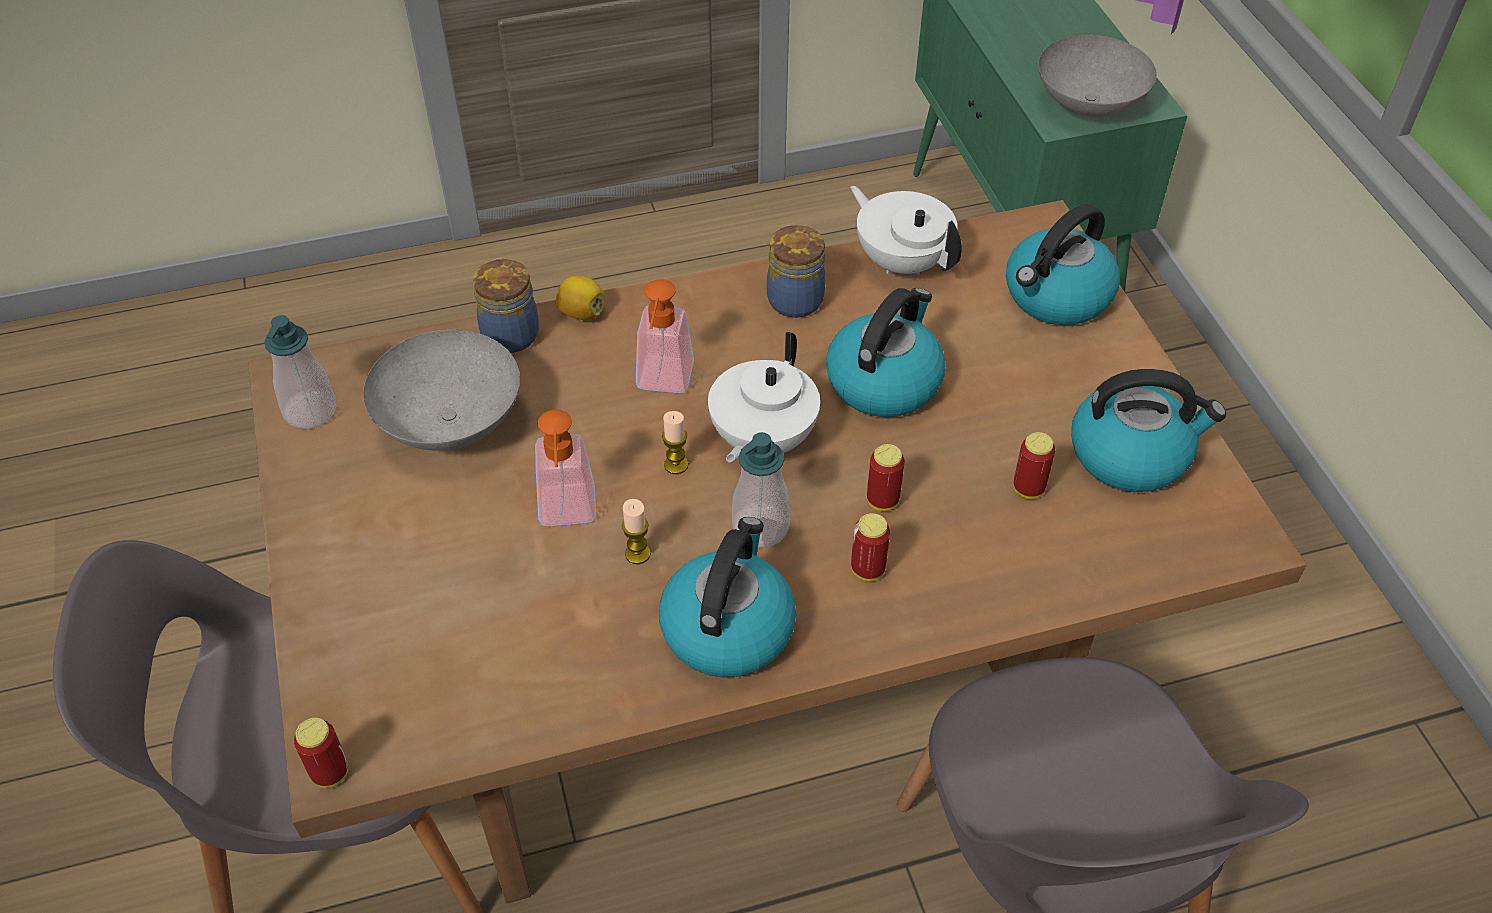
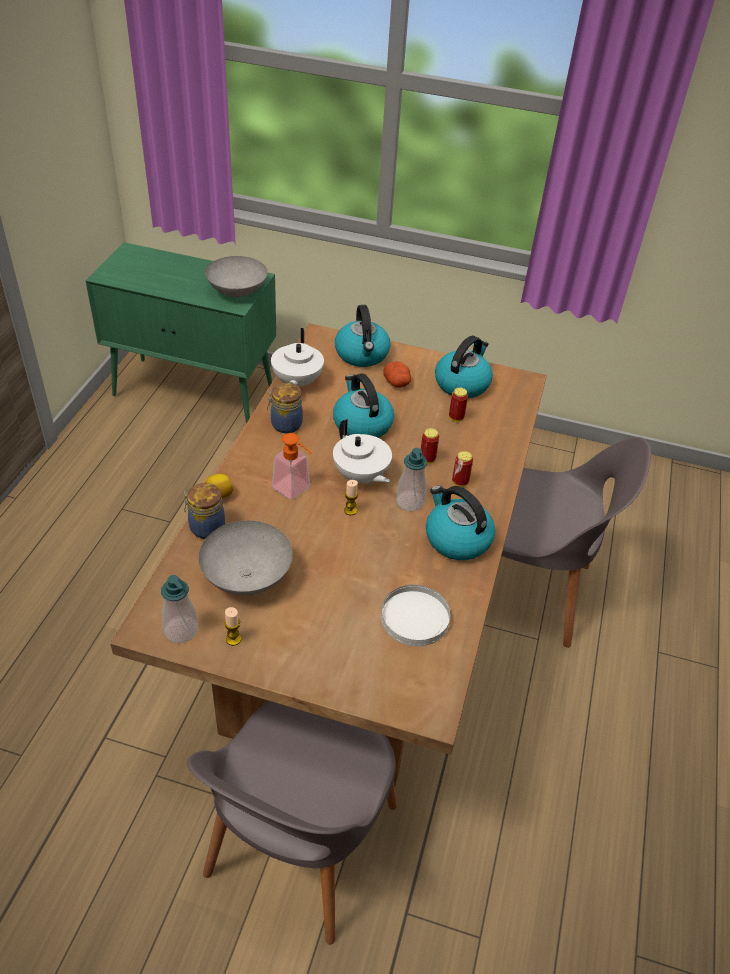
camera: 60 degrees left, 5 degrees down
can [294,718,349,788] -> none
soap dispenser [535,409,596,526] -> none
candle [622,499,651,564] -> candle moved to [224,607,241,646]
white teapot [850,186,962,275] -> white teapot turned 75 degrees counterclockwise [271,328,324,387]
none -> white plate [381,585,450,646]
none -> potato [384,362,411,388]

